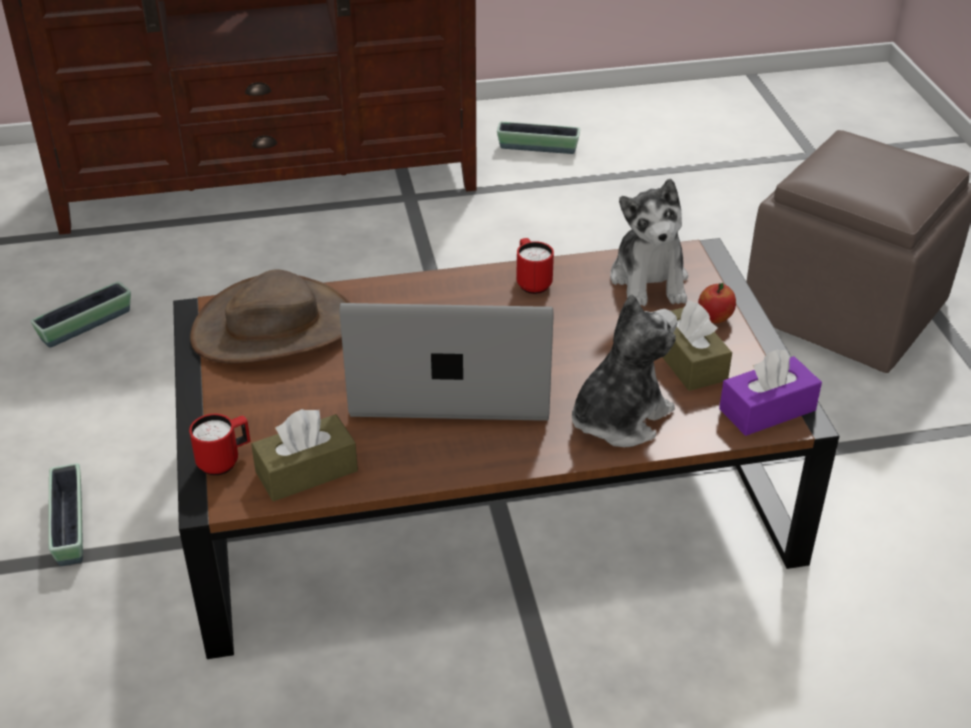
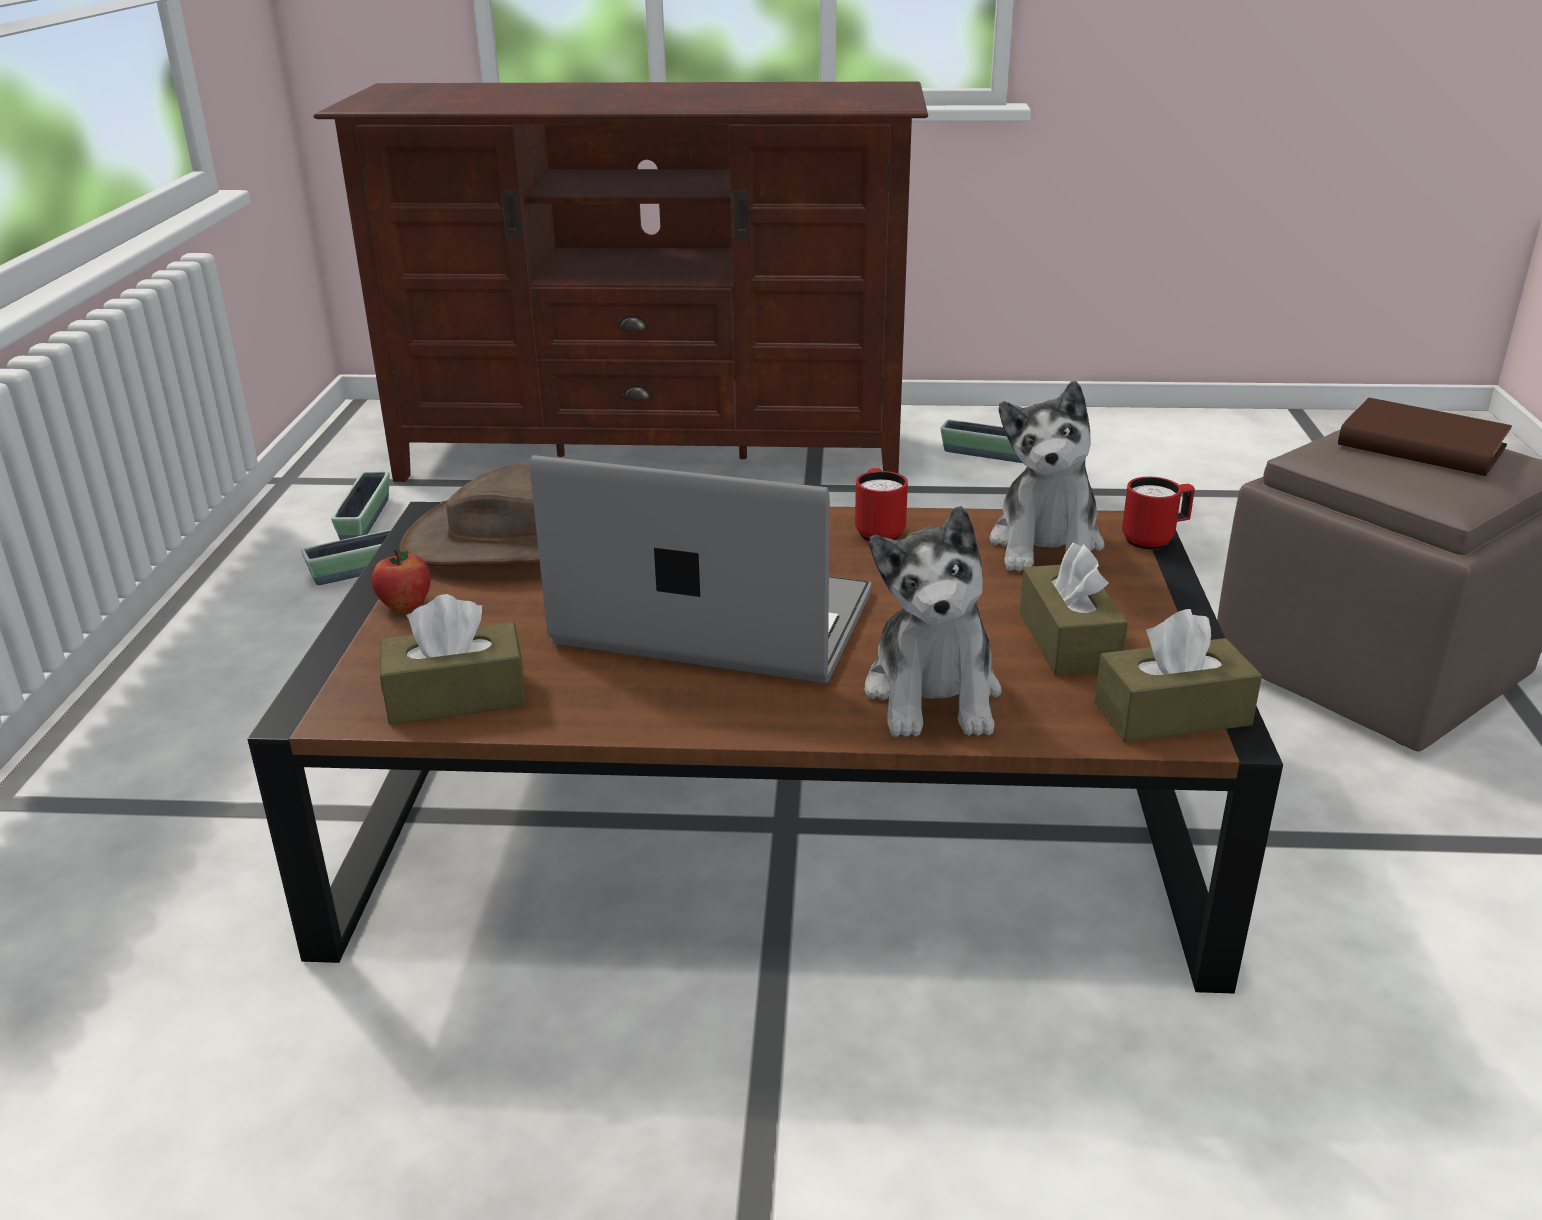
camera: 15 degrees right, 10 degrees down
planter [48,463,83,566] -> planter moved to [331,471,390,540]
red mug [189,414,251,475] -> red mug moved to [1122,477,1195,550]
plush toy [572,294,677,447] -> plush toy turned 120 degrees clockwise [865,506,1002,737]
apple [698,283,736,323] -> apple moved to [371,549,431,612]
purple tissue box [719,349,822,436] -> brown tissue box [1094,609,1262,742]
none -> brown book [1338,398,1512,476]

